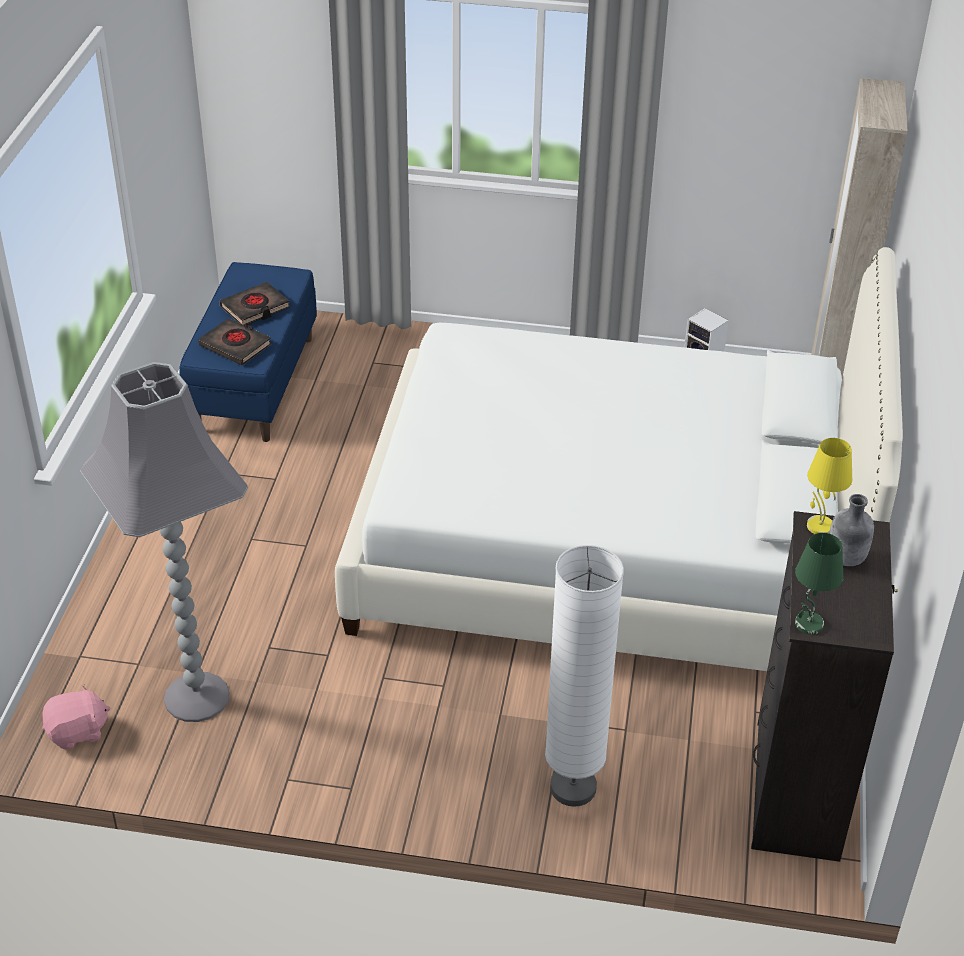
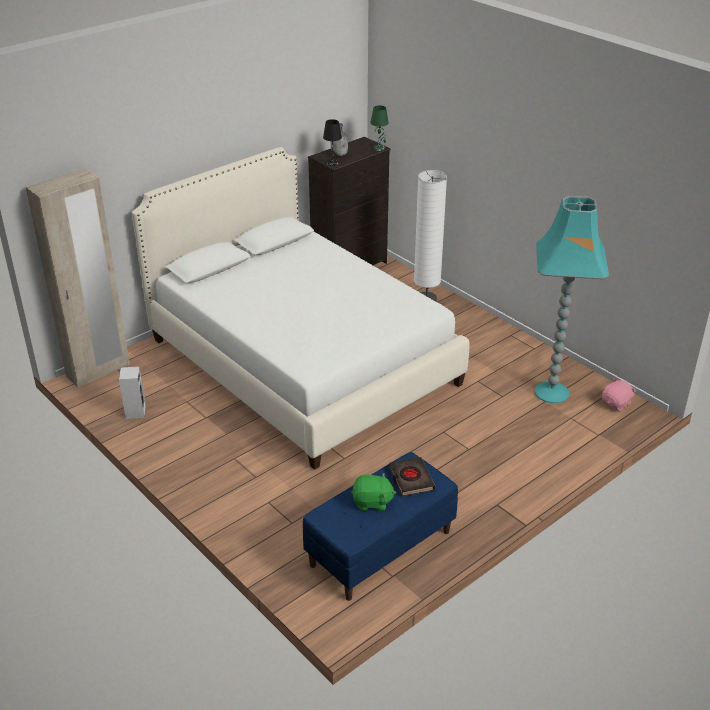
camera: 140 degrees left, 5 degrees down
pink plush toy [42,684,110,750] -> pink plush toy turned 120 degrees clockwise [602,378,636,412]
grey floor lamp [80,362,248,722] -> turquoise floor lamp [534,196,609,403]
black book [219,282,290,325] -> green plush toy [351,473,396,511]
yellow table lamp [807,438,852,534] -> black table lamp [323,119,342,166]

